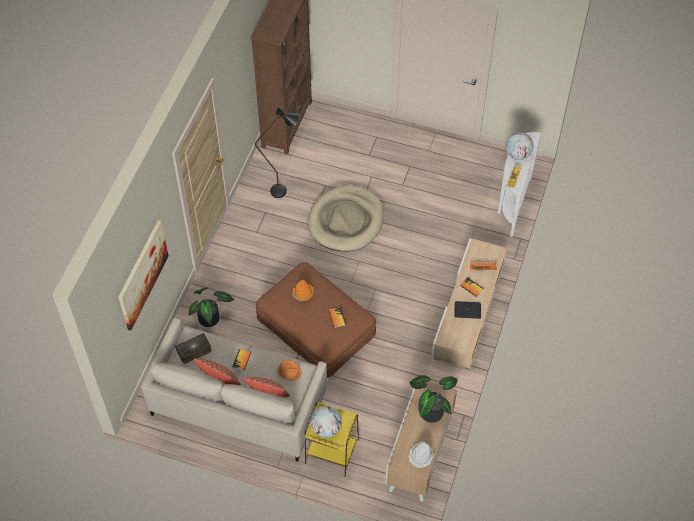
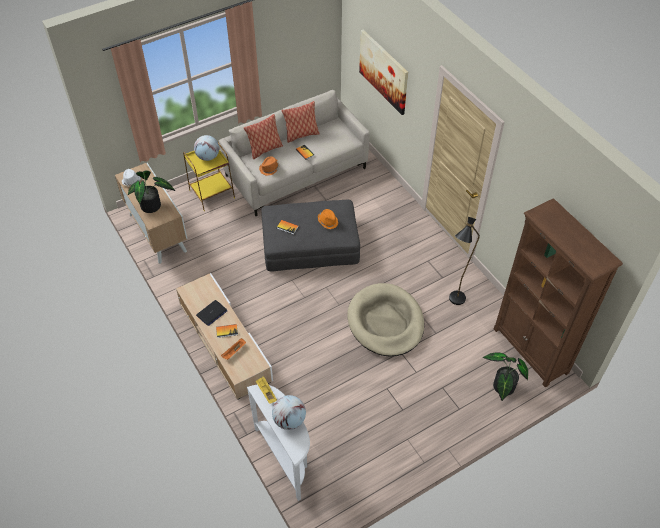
camera: 130 degrees right, 5 degrees down
book [175,333,212,364] -> none
potted plant [188,287,234,327] -> potted plant moved to [483,353,528,401]
brown ottoman [256,262,376,378] -> grey ottoman [261,200,360,272]

